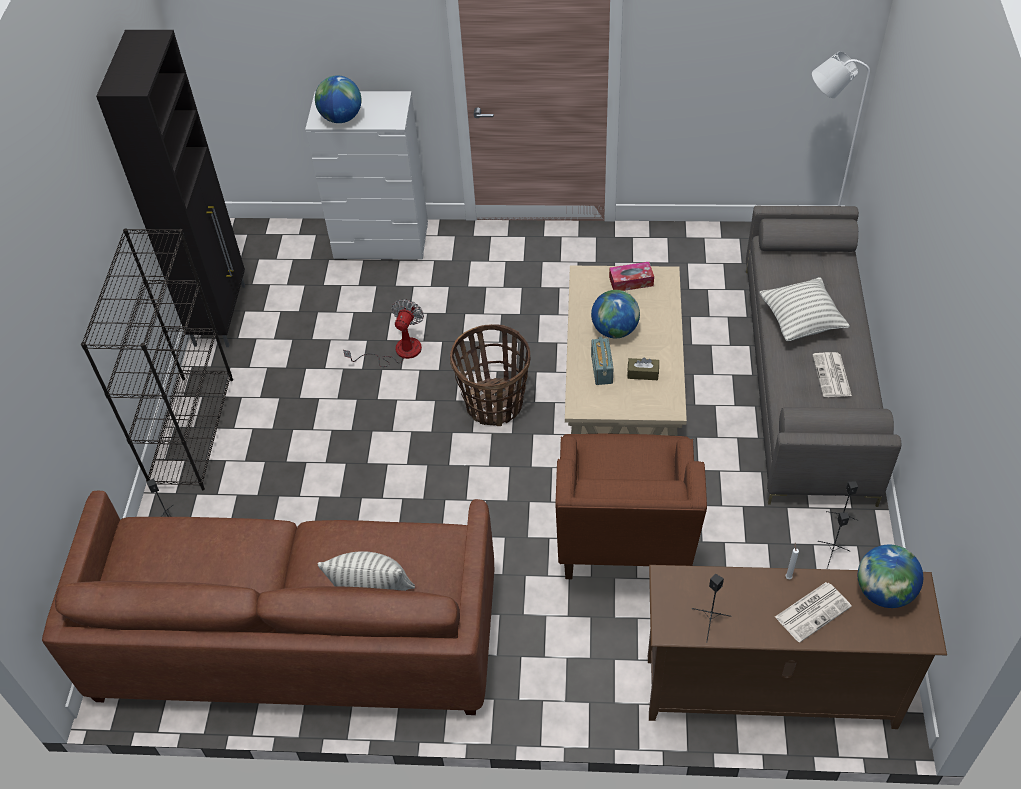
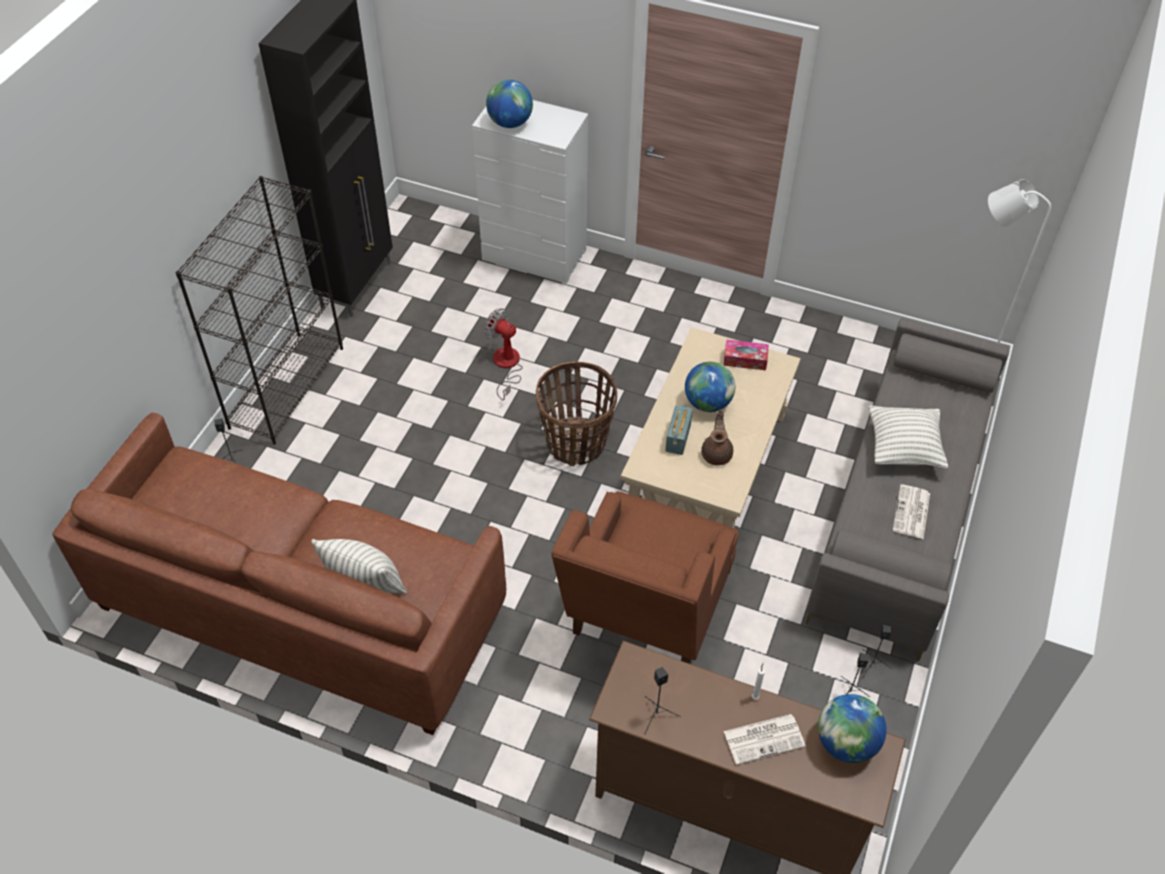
camera: 15 degrees right, 0 degrees up
fan [343,299,424,367] -> fan turned 90 degrees counterclockwise [484,308,523,400]
brown tissue box [627,357,659,380] -> brown teapot [701,410,733,465]

